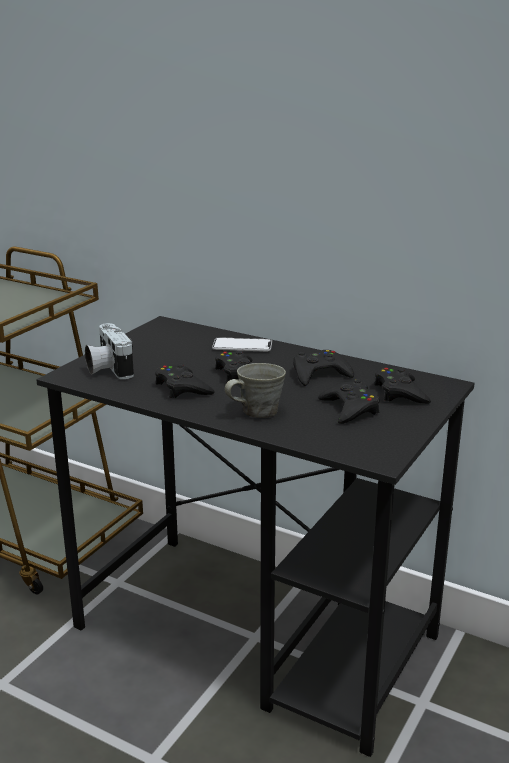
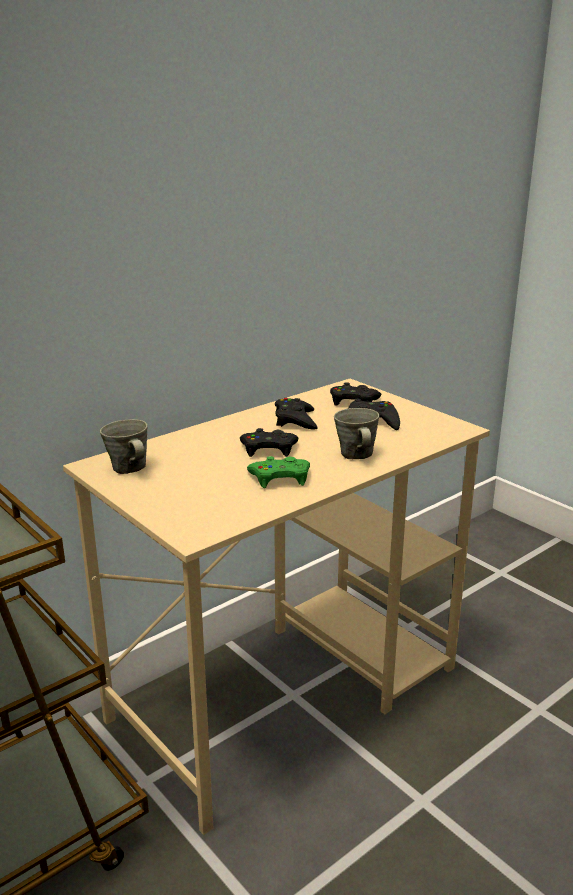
camera: 70 degrees left, 0 degrees up
black desk [36,316,475,757] -> beige desk [63,379,490,835]
camera [85,323,134,379] -> none
black game controller [155,364,215,398] -> green game controller [247,456,310,488]
phone [212,337,272,352] -> none
none -> grey mug [100,419,148,474]

